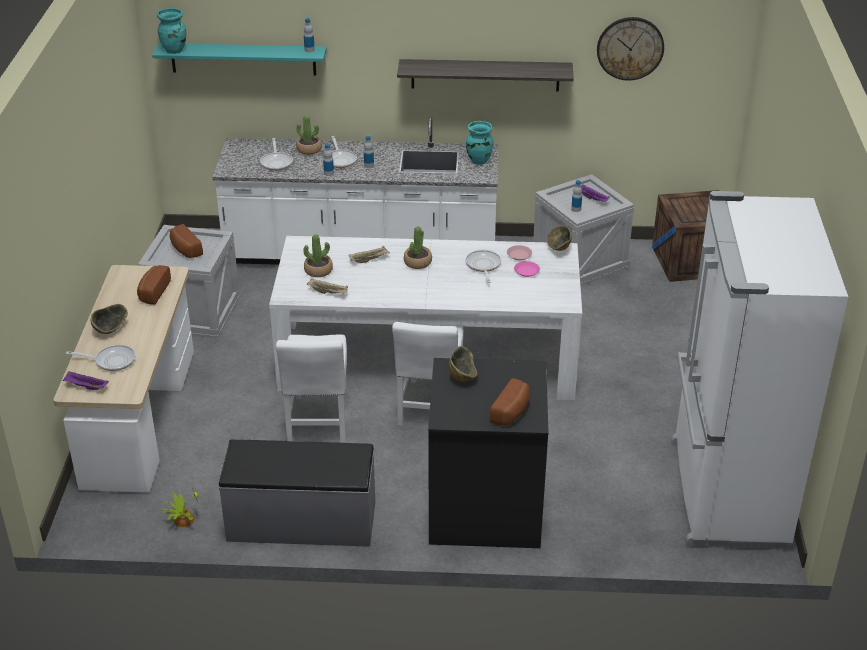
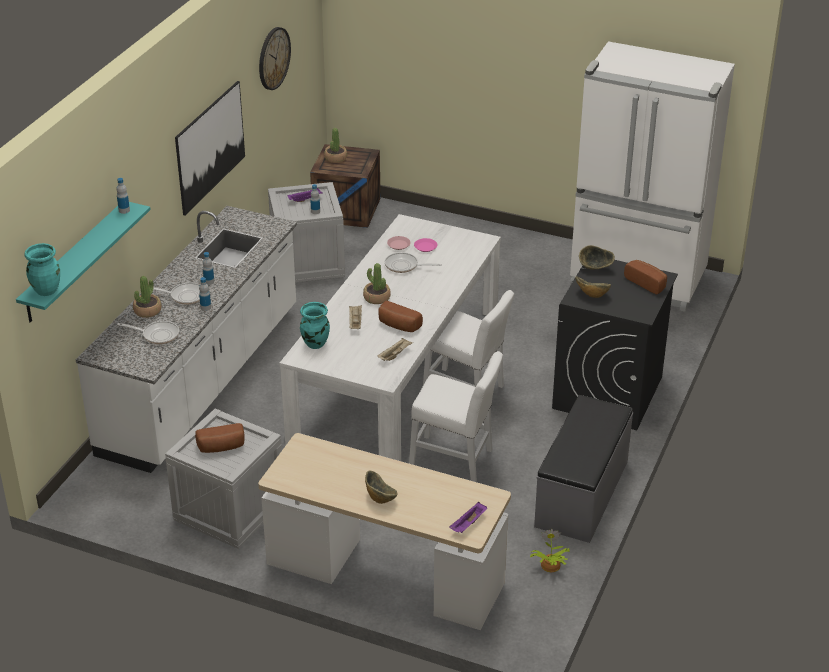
camera: 70 degrees left, 0 degrees up
frying pan [66,345,136,371] -> none
bread [137,265,171,305] -> bread moved to [378,301,423,332]
potted plant [303,234,333,277] -> potted plant moved to [324,128,347,163]
shelf [397,59,574,92] -> picture [175,81,245,215]
turquoise vase [466,121,493,165] -> turquoise vase moved to [300,302,330,349]
bowl [546,226,572,251] -> bowl moved to [579,245,615,269]

